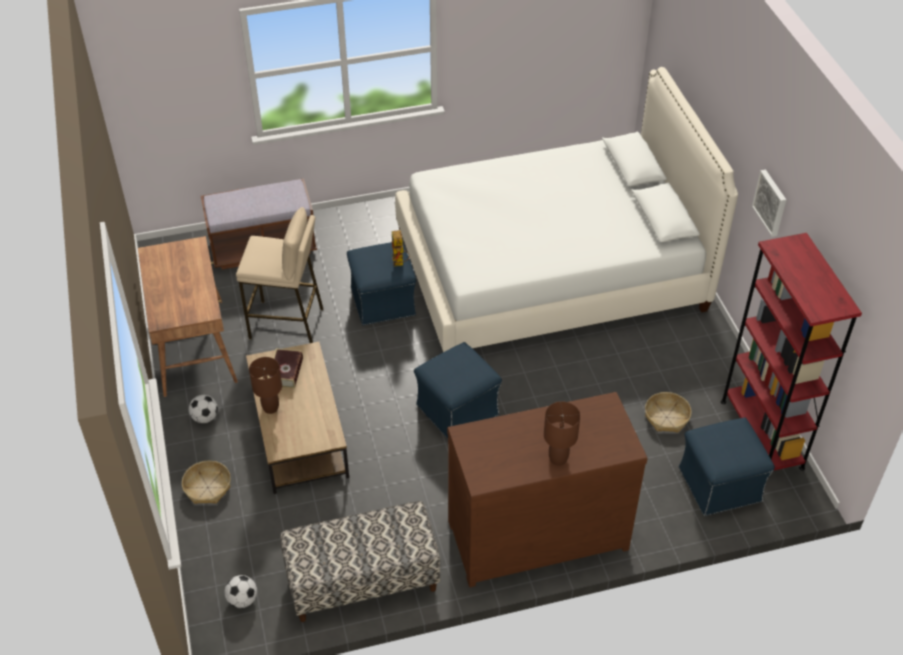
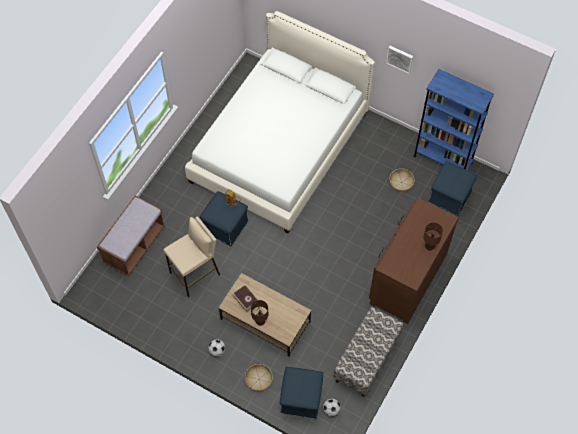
camera: 45 degrees left, 15 degrees up
brown desk [138,236,238,397] -> none
blue ottoman [414,342,502,439] -> blue ottoman moved to [280,367,323,419]
red bookcase [721,233,862,470] -> blue bookcase [413,69,494,170]

